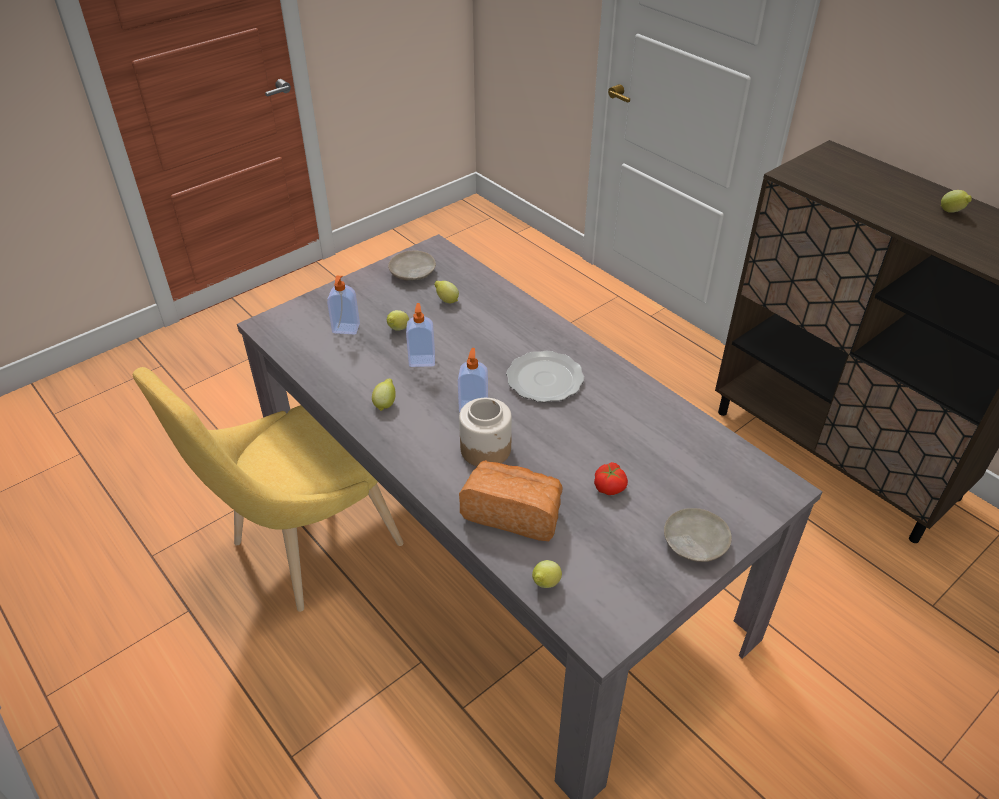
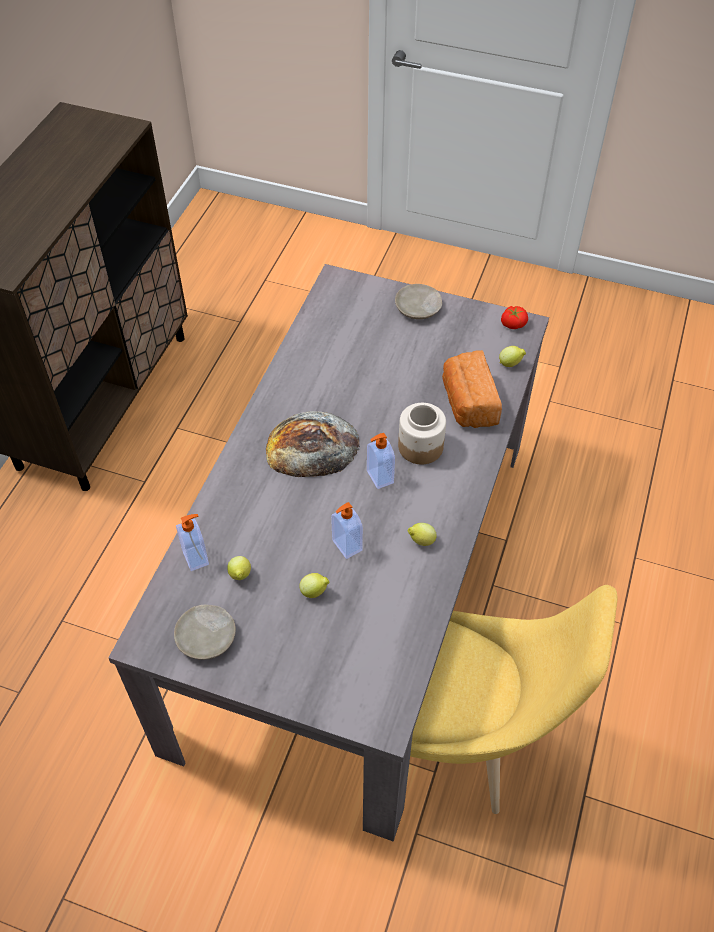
camera: 120 degrees left, 10 degrees up
soap dispenser [327,276,360,334] -> soap dispenser moved to [176,514,209,571]
plate [506,351,584,402] -> bread [266,411,360,477]
tomato [594,462,628,495] -> tomato moved to [501,306,528,329]
lemon [941,190,972,213] -> none

